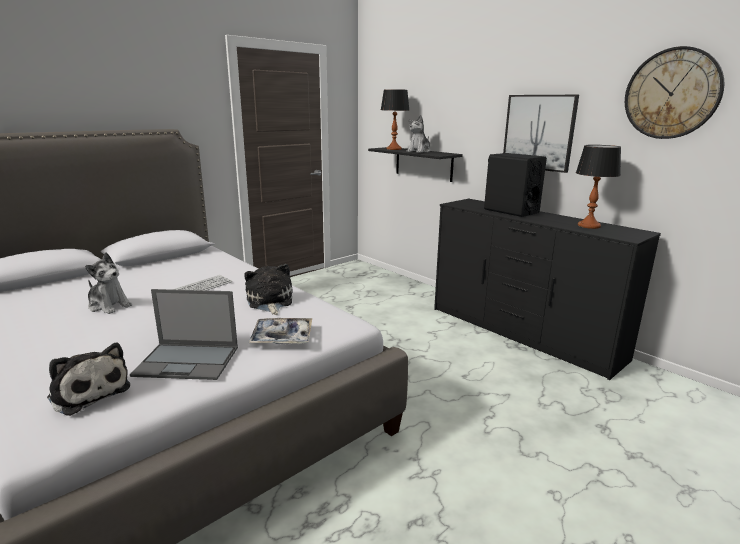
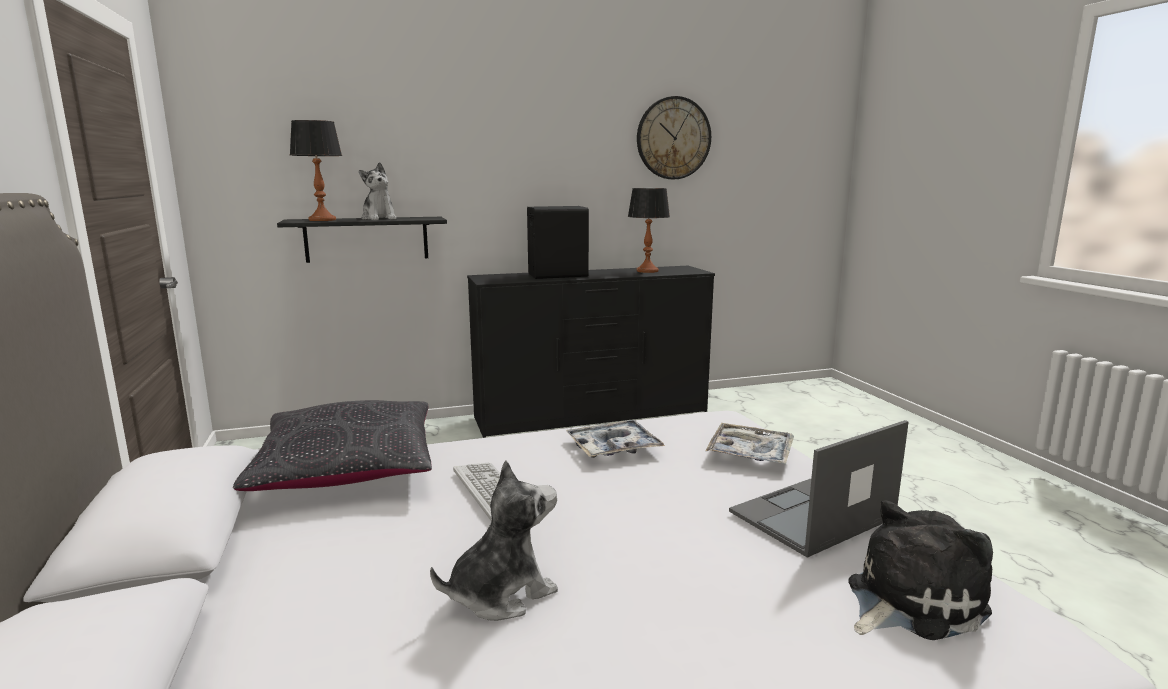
camera: 65 degrees left, 5 degrees down
laptop [130,289,238,380] -> laptop turned 150 degrees counterclockwise [729,420,909,558]
plush toy [244,264,293,315] -> tray [566,420,665,458]
picture [503,95,579,173] -> none
none -> black pillow [233,400,432,491]

